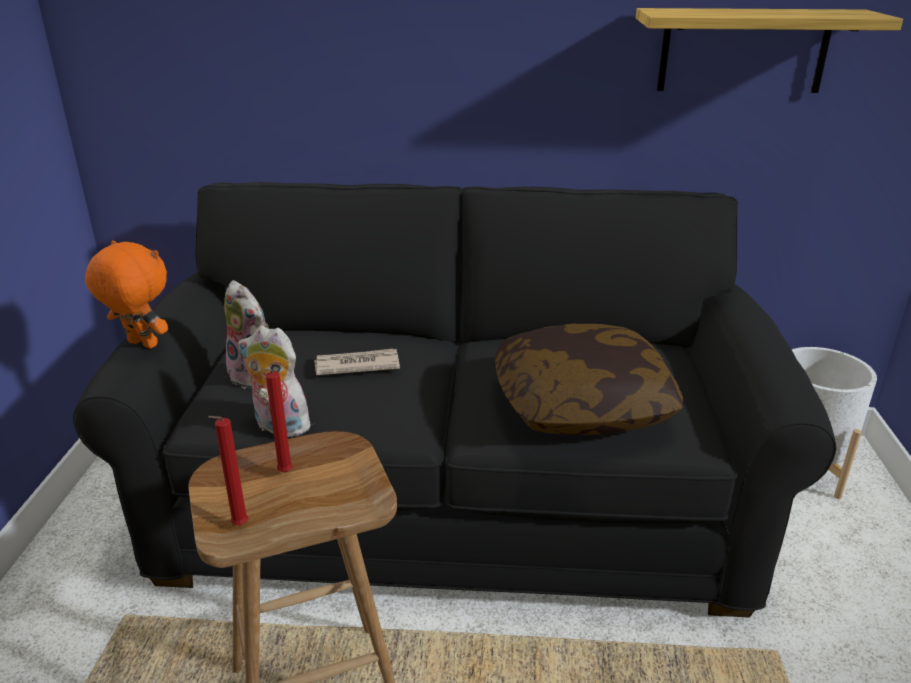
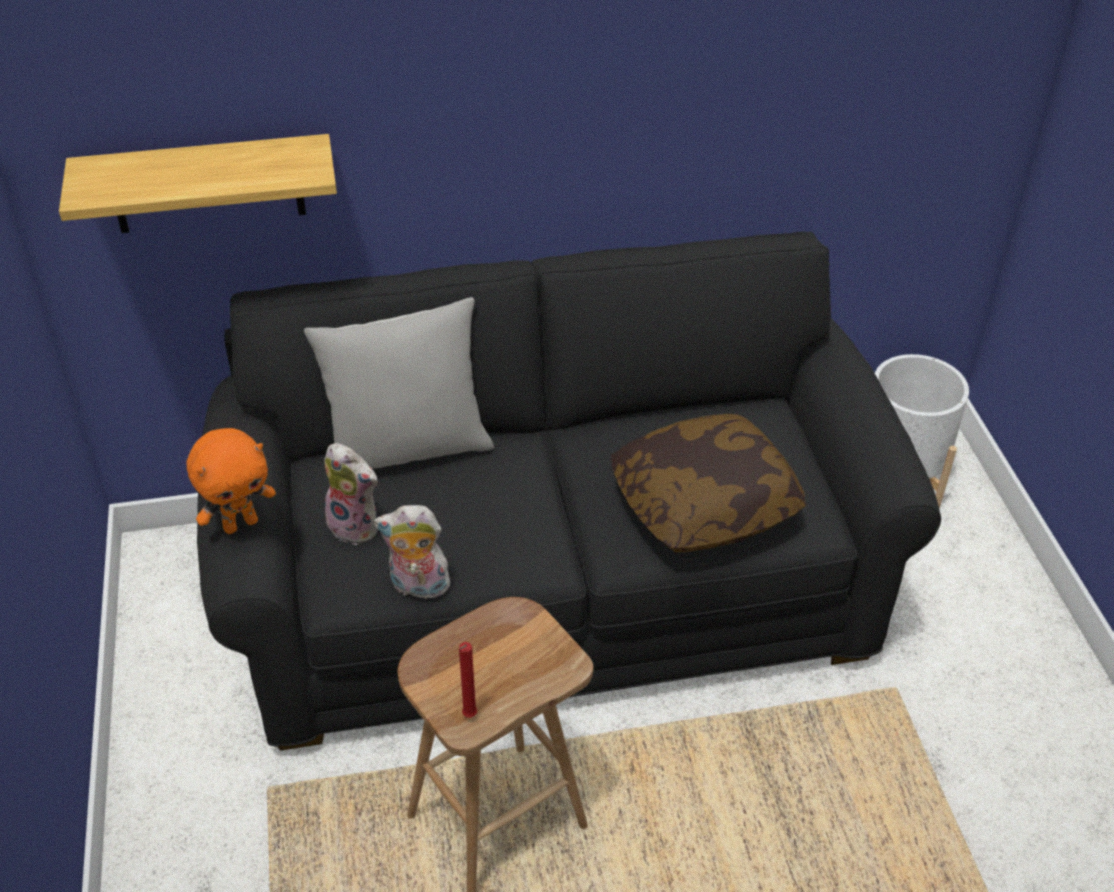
camera: 15 degrees left, 15 degrees up
orange plush toy [85,241,168,349] -> orange plush toy turned 135 degrees clockwise [186,428,276,534]
red candle [263,369,293,472] -> none
newspaper [314,349,400,375] -> none
shelf [636,8,903,93] -> shelf moved to [59,134,337,233]
none -> grey pillow [304,297,494,469]

